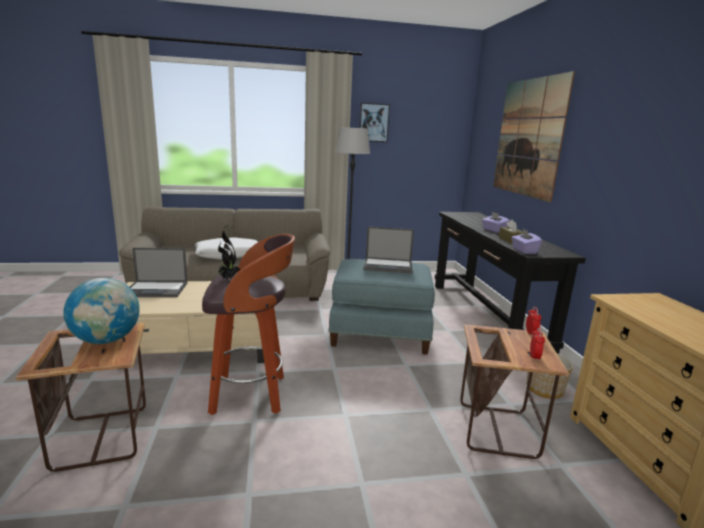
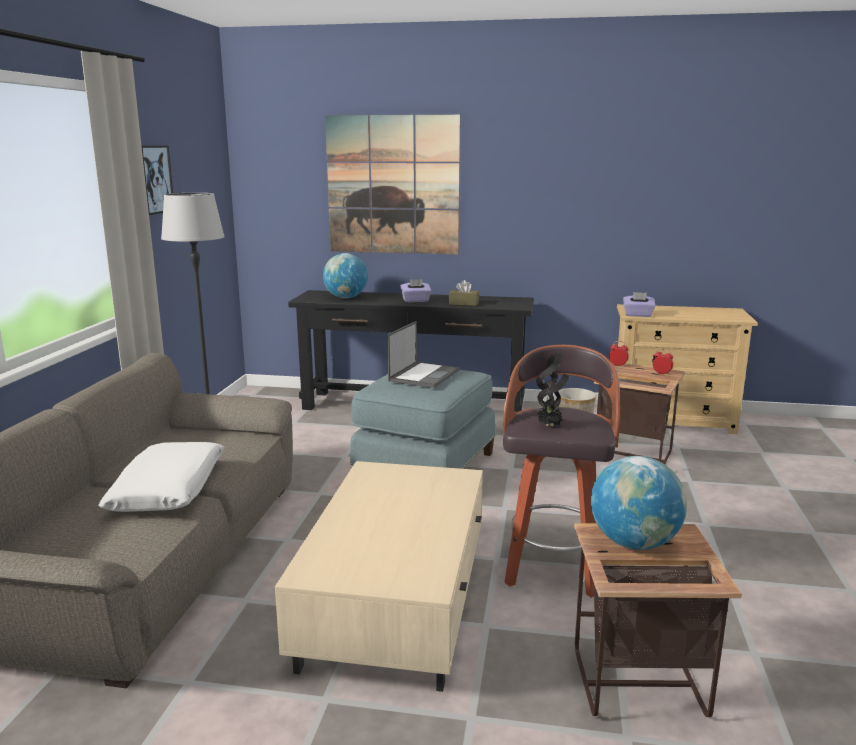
camera: 70 degrees left, 0 degrees up
laptop [130,248,187,297] -> none
purple tissue box [511,229,542,254] -> purple tissue box moved to [623,292,655,317]
none -> globe [323,253,368,298]

